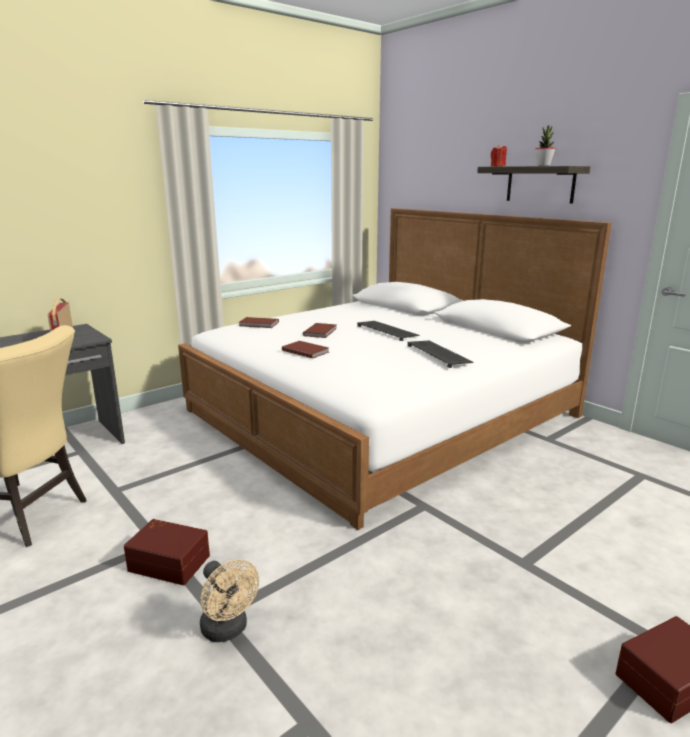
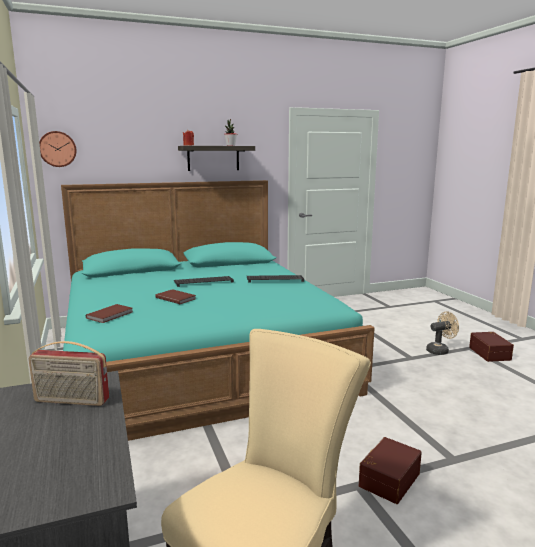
camera: 70 degrees left, 5 degrees down
white bed [178,208,612,530] -> turquoise bed [61,180,375,441]
beige fan [200,560,259,642] -> beige fan moved to [426,311,459,355]
brown book [282,341,329,359] -> none
none -> wall clock [39,131,76,167]

